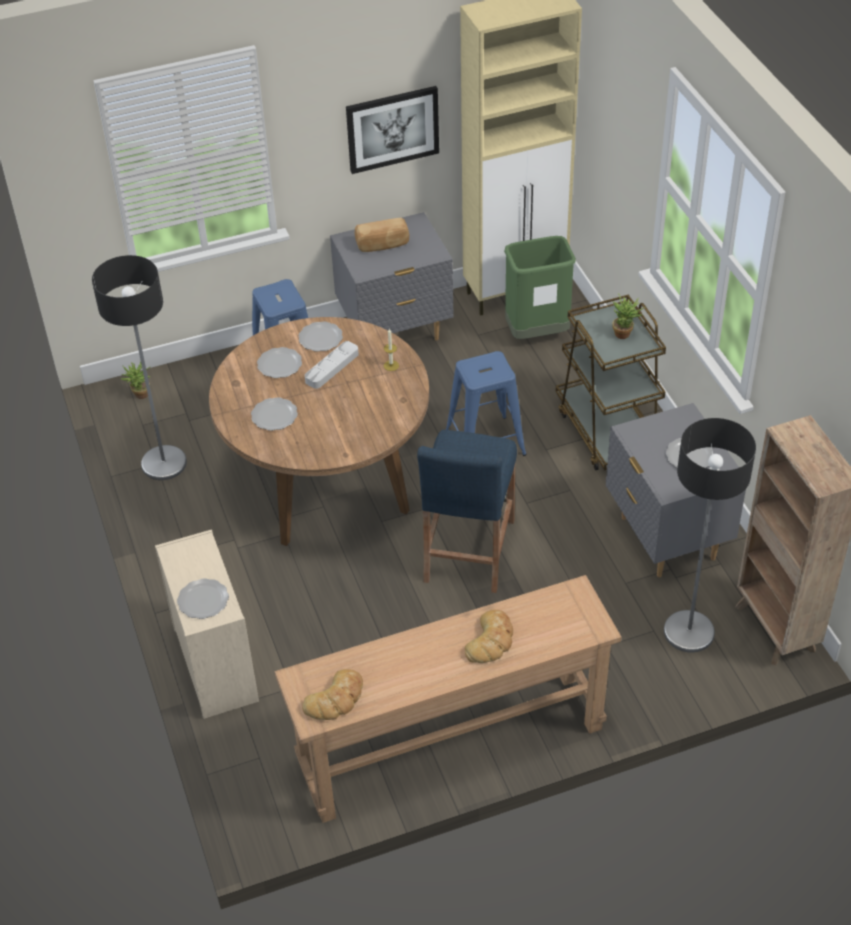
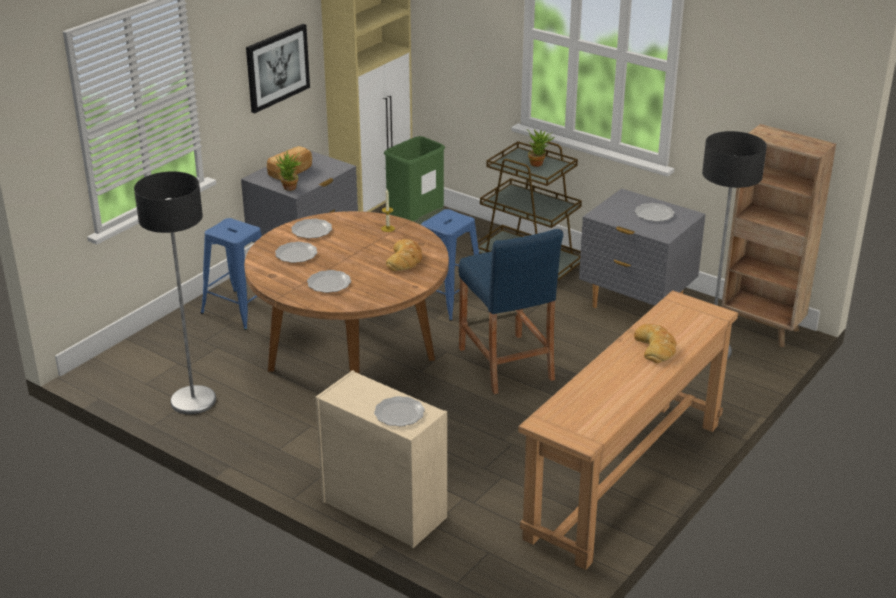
camera: 35 degrees left, 15 degrees down
potted plant [121,361,151,399] -> potted plant moved to [276,151,302,191]
bread [302,669,363,720] -> bread moved to [386,239,422,271]
grey tray [305,341,359,389] -> none

